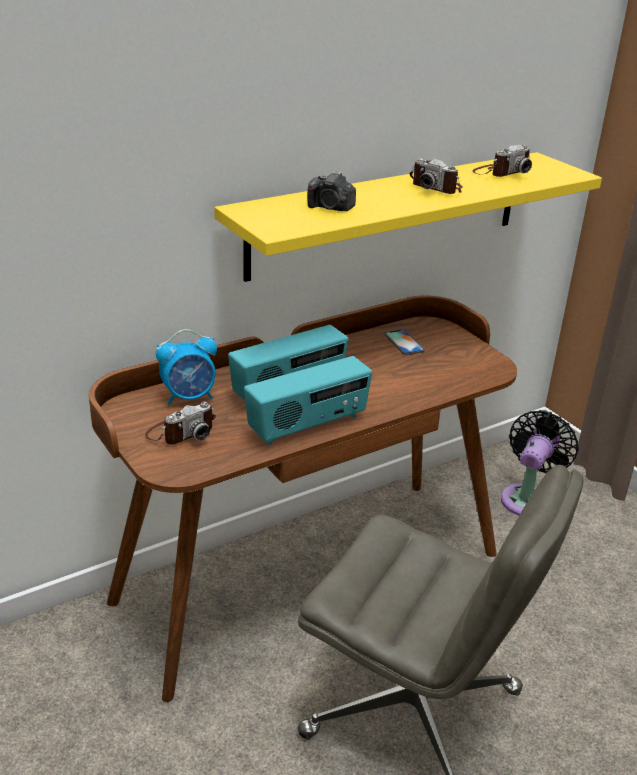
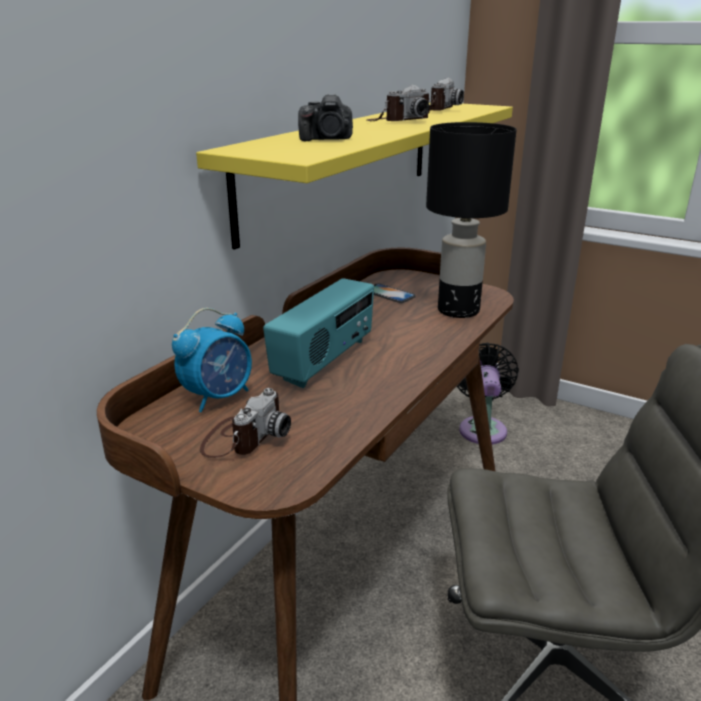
camera: 25 degrees left, 5 degrees down
radio [244,356,372,445] -> none
camera [409,158,463,194] -> camera turned 45 degrees counterclockwise [367,84,431,121]
none -> black table lamp [426,122,517,318]

